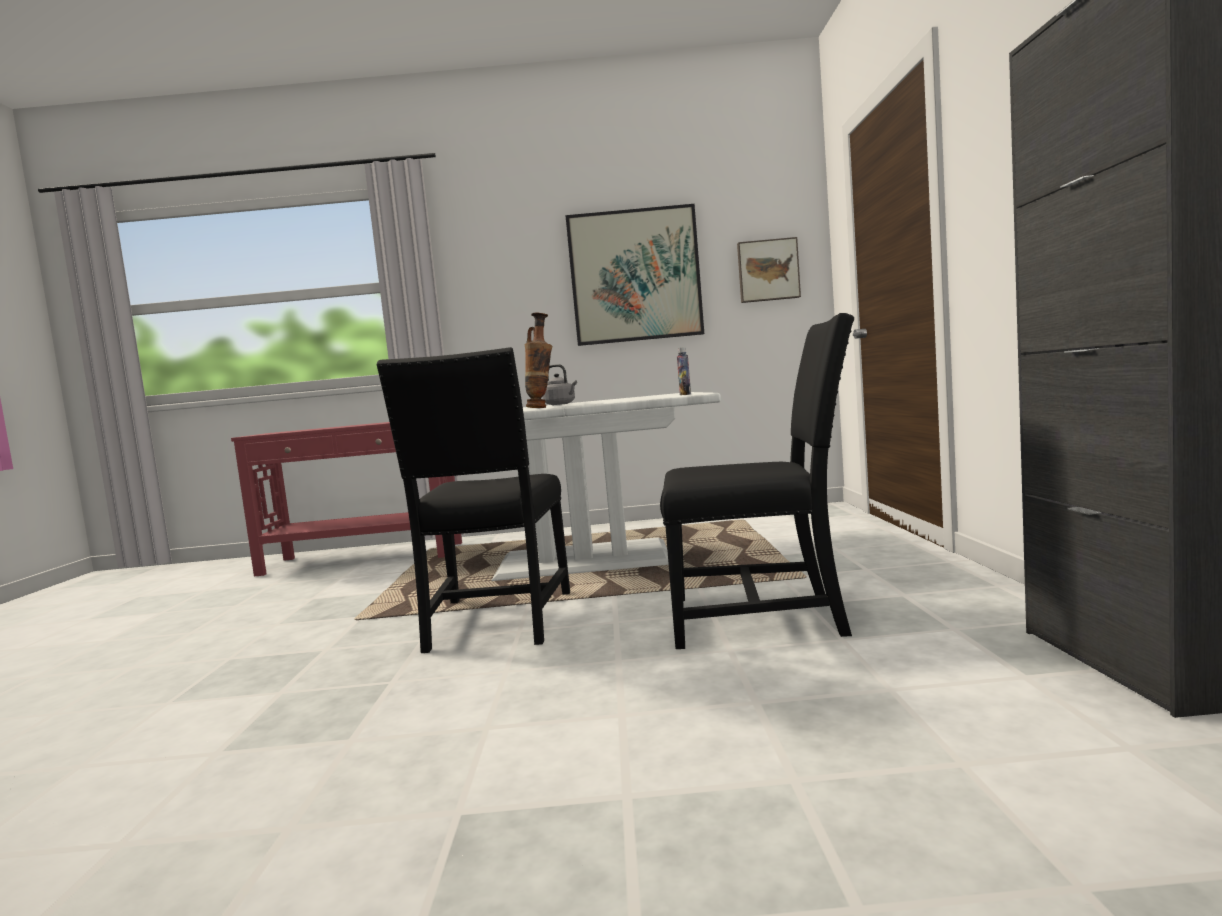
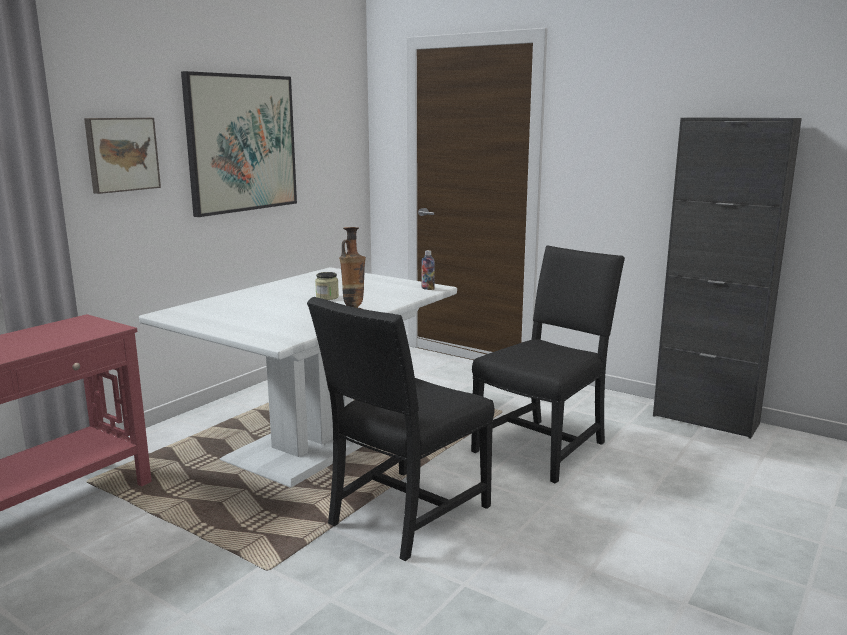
camera: 55 degrees left, 10 degrees up
black chair [377,347,570,653] -> black chair turned 90 degrees clockwise [307,297,494,561]
grey kettle [543,364,577,405] -> none
picture [737,237,801,303] -> picture moved to [84,118,161,194]
none -> jar [315,272,339,300]

